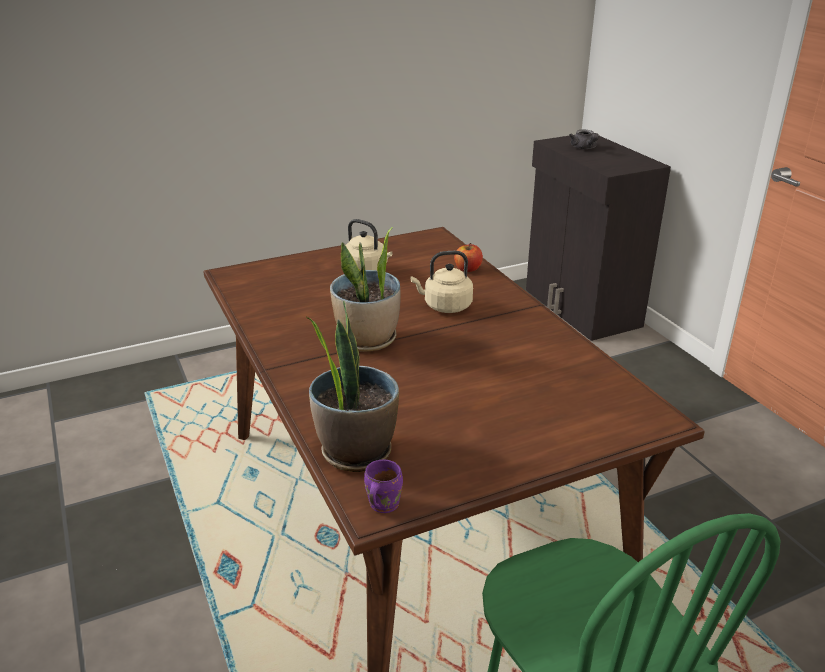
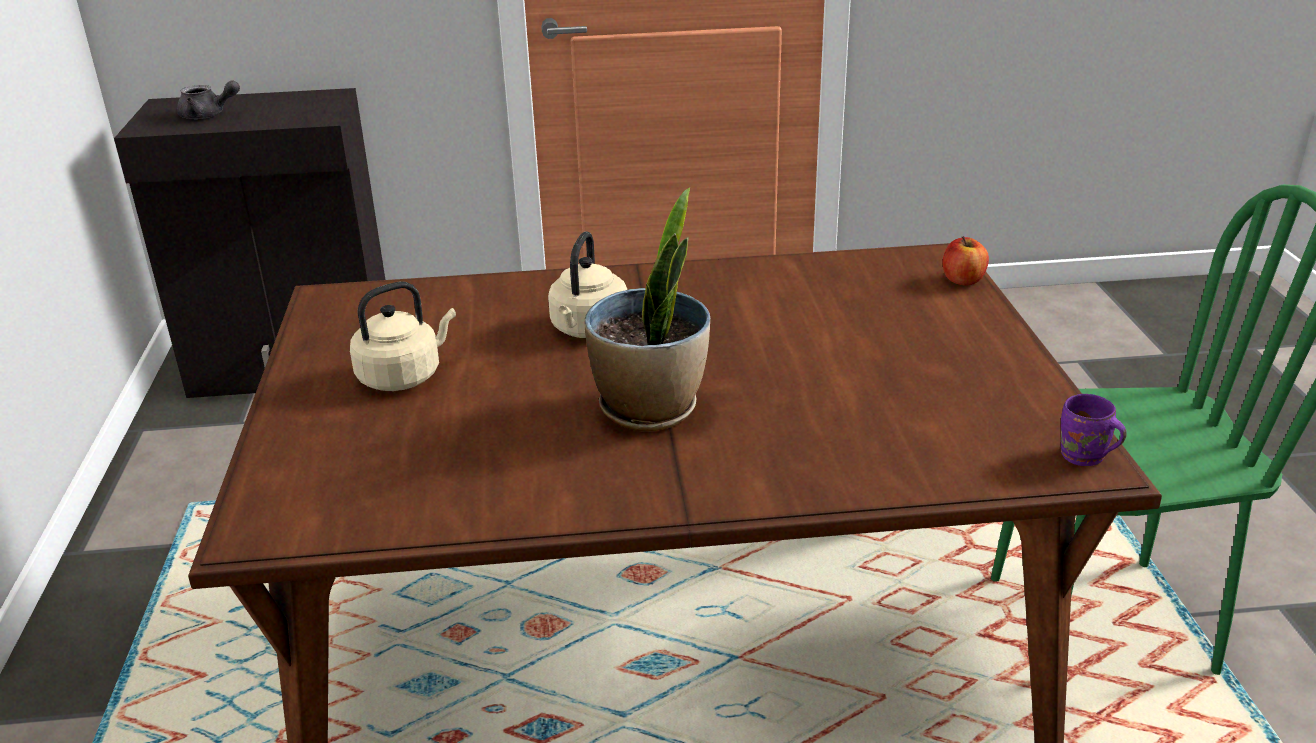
camera: 70 degrees left, 0 degrees up
potted plant [307,301,399,472] -> none
apple [454,243,483,272] -> apple moved to [942,236,989,286]

